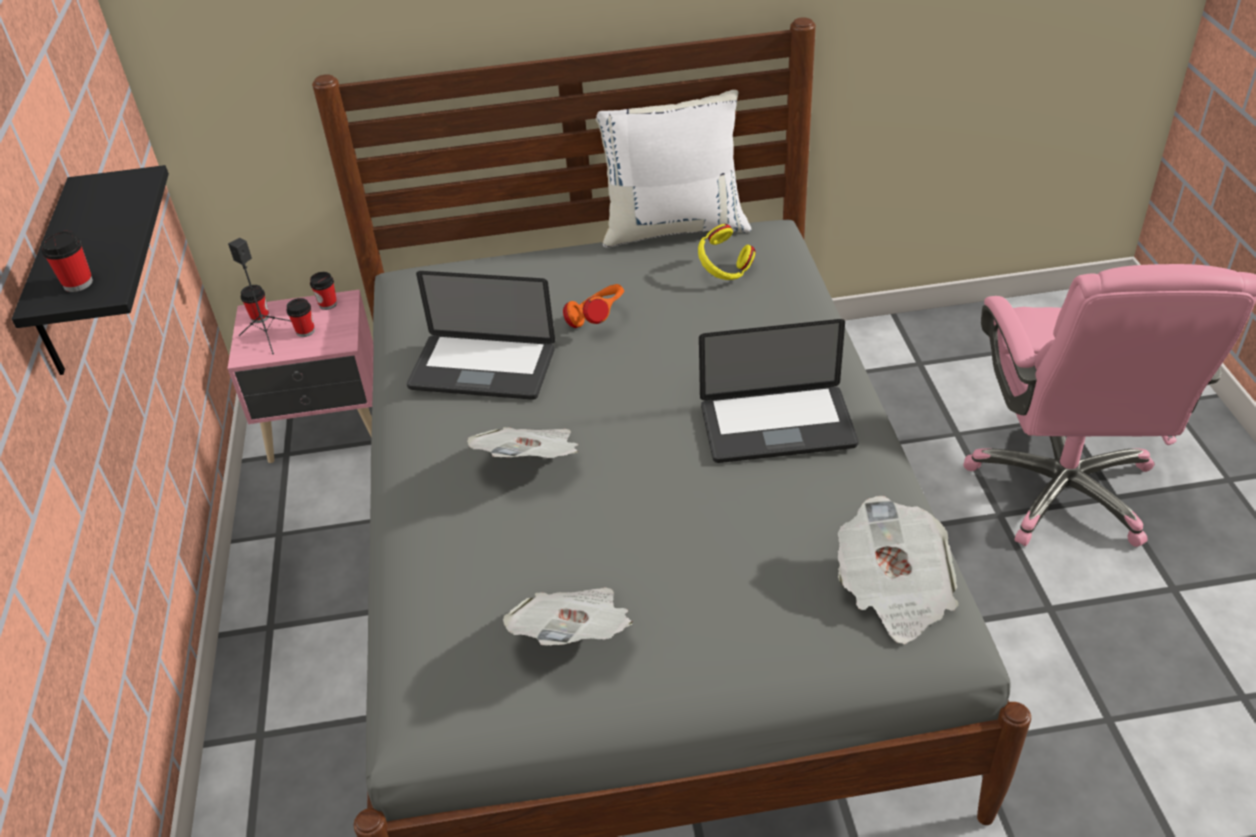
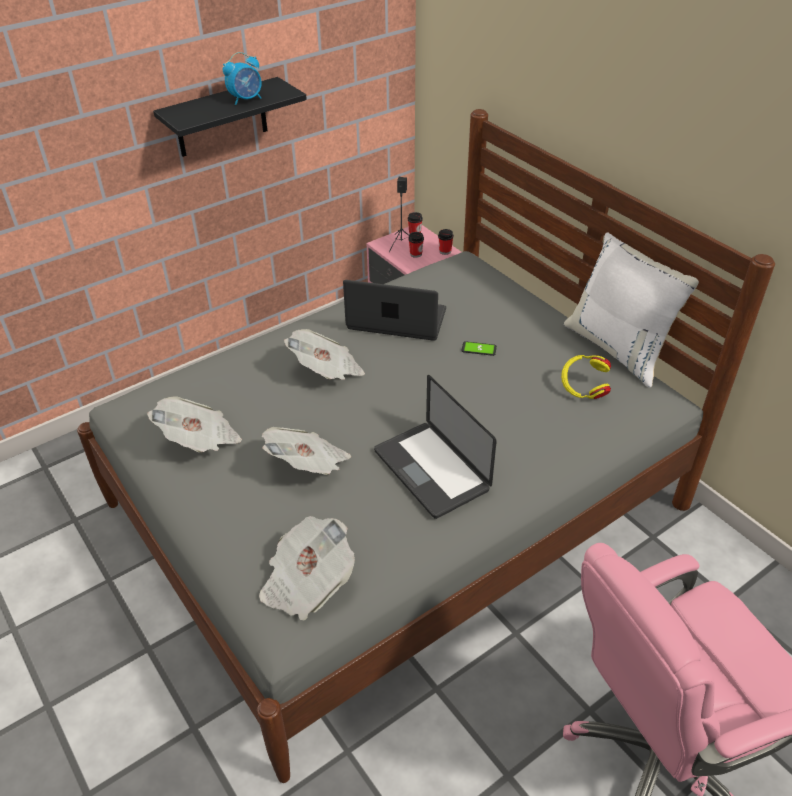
camera: 60 degrees right, 0 degrees up
cup [41,231,93,292] -> none
laptop [407,271,555,400] -> laptop turned 120 degrees clockwise [343,280,446,341]
orange headphones [563,284,624,328] -> phone [461,341,497,356]
none -> alarm clock [223,52,262,105]
none -> newspaper [262,427,351,475]

